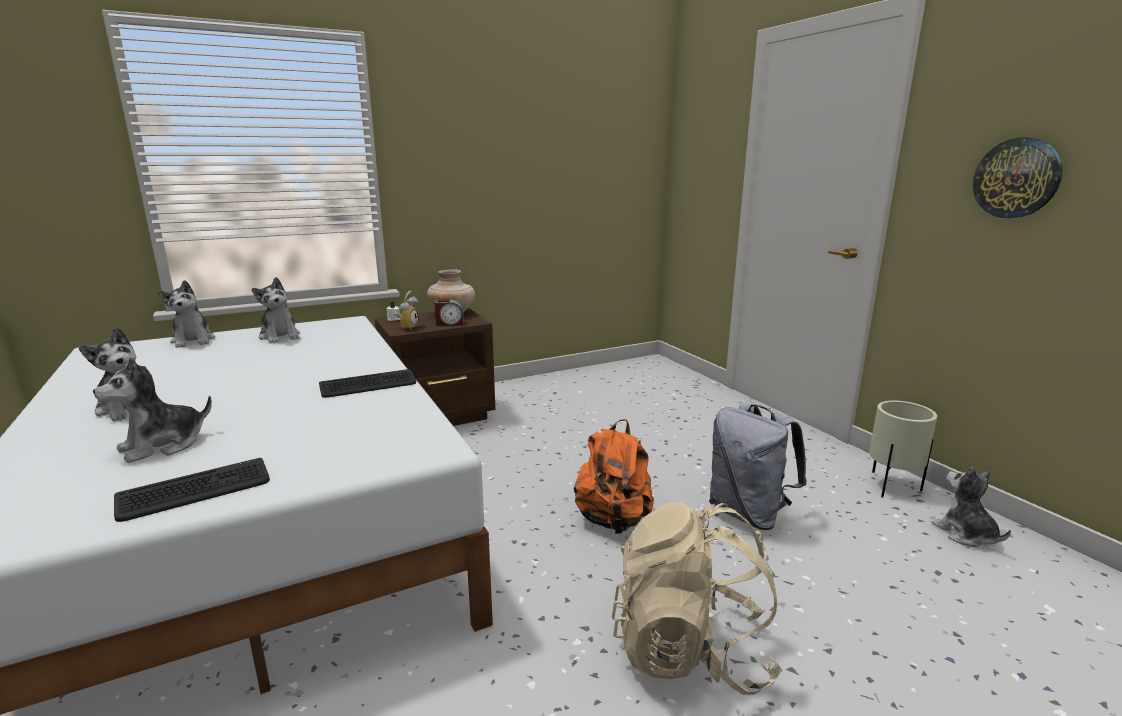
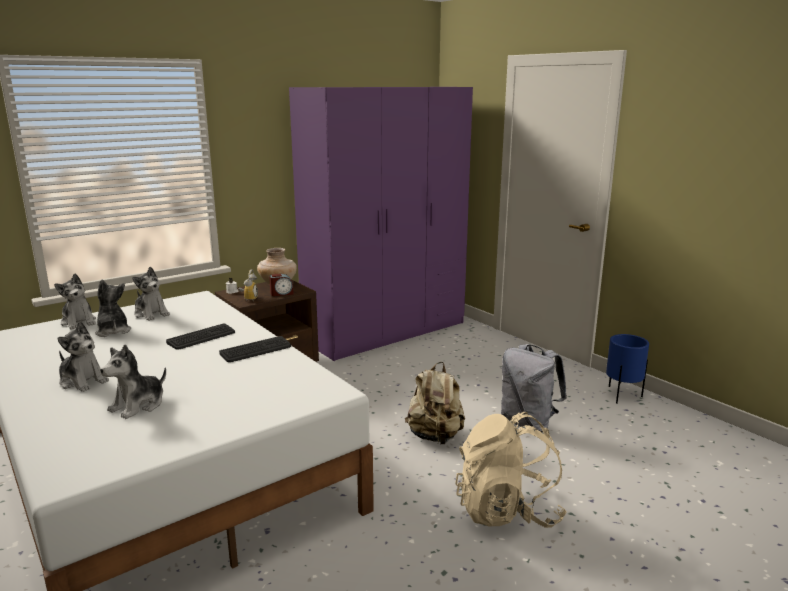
camera: 10 degrees left, 0 degrees up
keyboard [114,458,270,522] -> keyboard moved to [166,323,235,350]
orange backpack [574,419,654,534] -> beige backpack [405,362,465,444]
beige planter [869,400,937,498] -> blue planter [606,334,649,404]
plush toy [932,467,1011,547] -> plush toy moved to [95,279,131,337]
wall clock [973,137,1063,218] -> none
none -> purple wardrobe [289,87,473,361]

